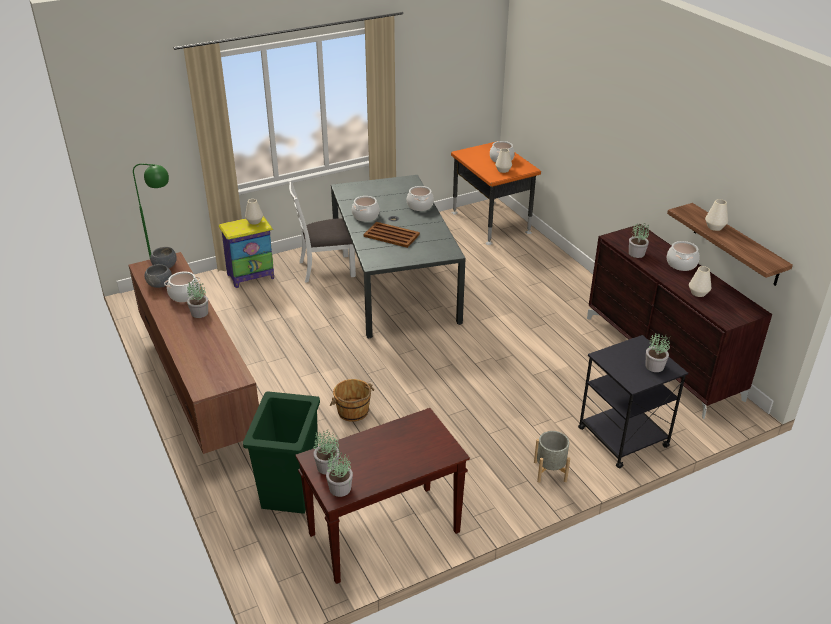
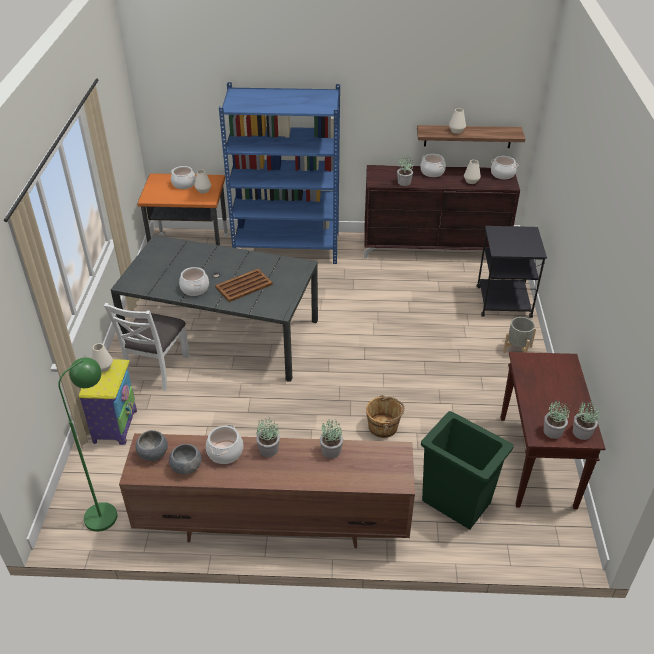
camera: 60 degrees left, 5 degrees up
cooking pot [407,186,434,211] -> cooking pot moved to [491,156,518,179]
potted plant [645,333,670,372] -> potted plant moved to [320,419,343,458]
none -> blue bookcase [219,82,340,264]

